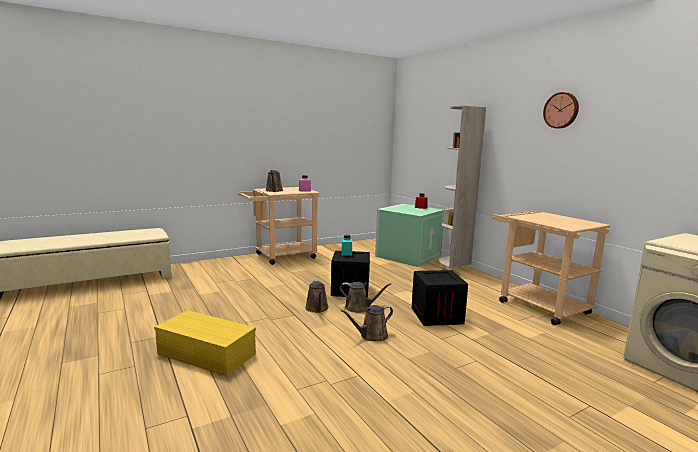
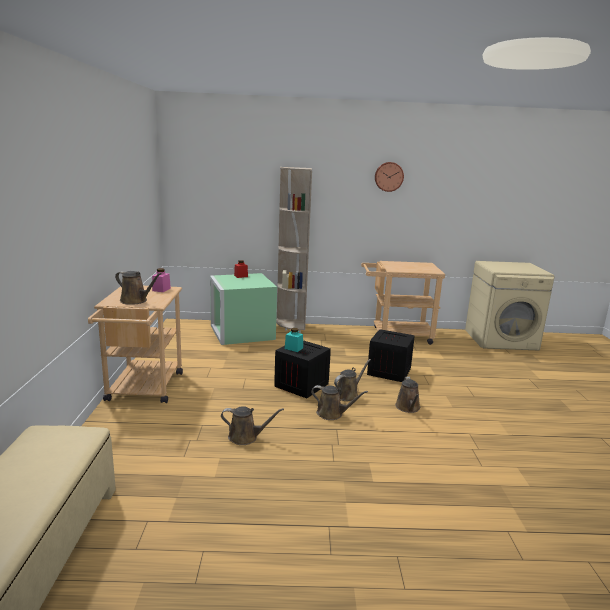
camera: 60 degrees left, 5 degrees up
yellow storage box [154,310,256,376] -> none
none -> brown watering can [221,406,284,445]

